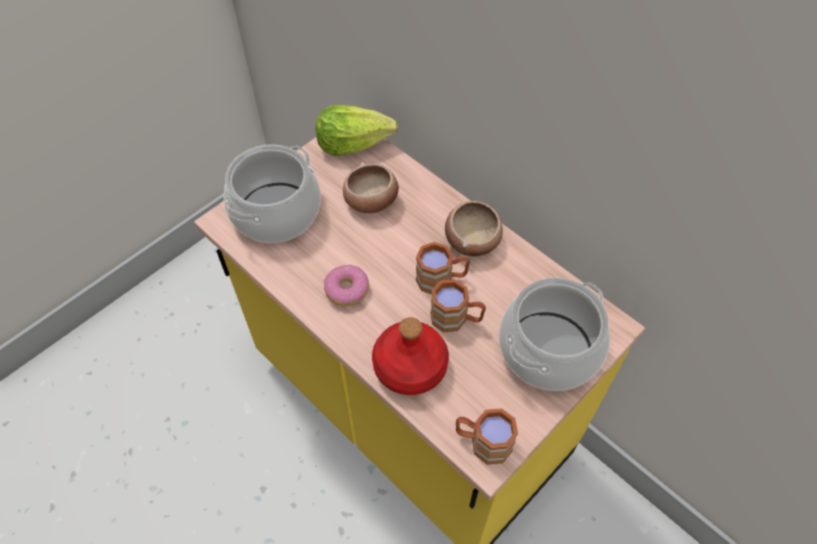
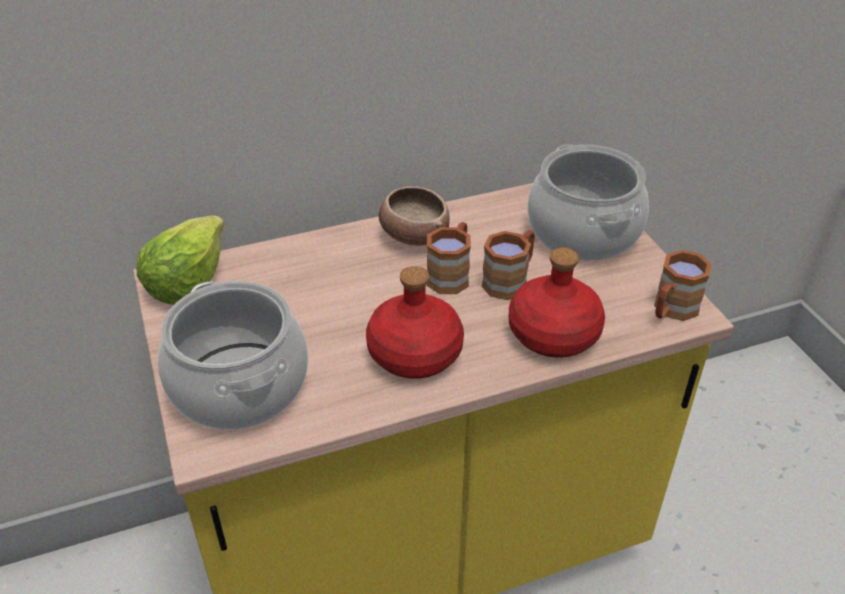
camera: 65 degrees left, 15 degrees down
donut [324,265,369,306] -> red bottle [366,266,464,379]
bowl [343,162,399,214] -> none

